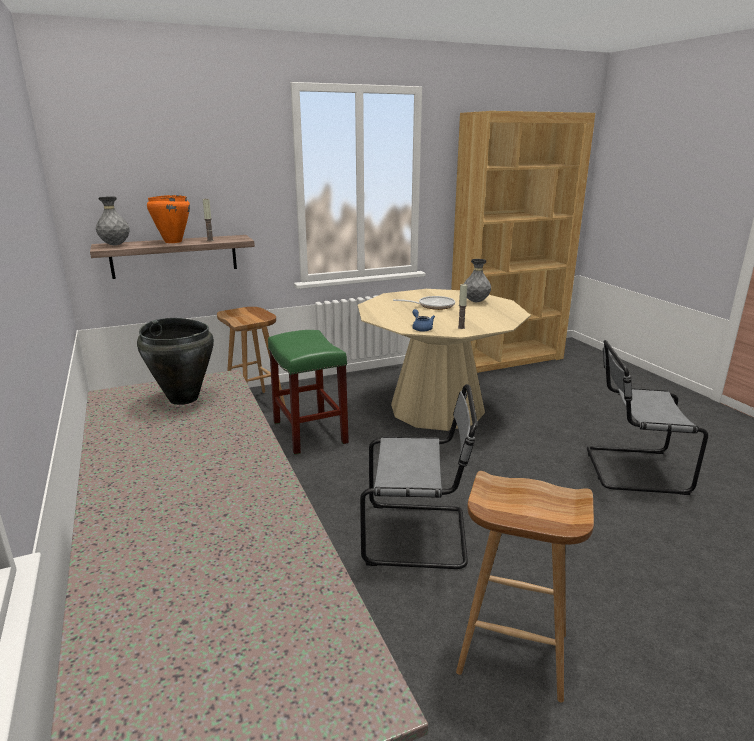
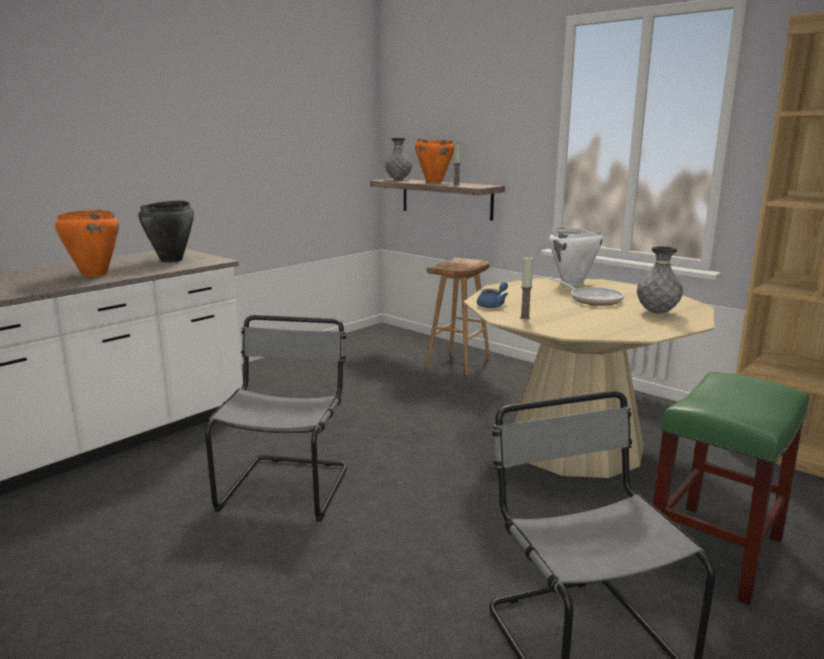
camera: 65 degrees right, 5 degrees down
green stool [268,330,349,455] -> green stool moved to [653,372,809,605]
grey chair [360,384,478,569] -> grey chair turned 150 degrees counterclockwise [205,315,347,521]
brown stool [456,471,594,703] -> none
none -> orange cooking pot [55,210,119,277]
none -> white cooking pot [549,228,603,286]

